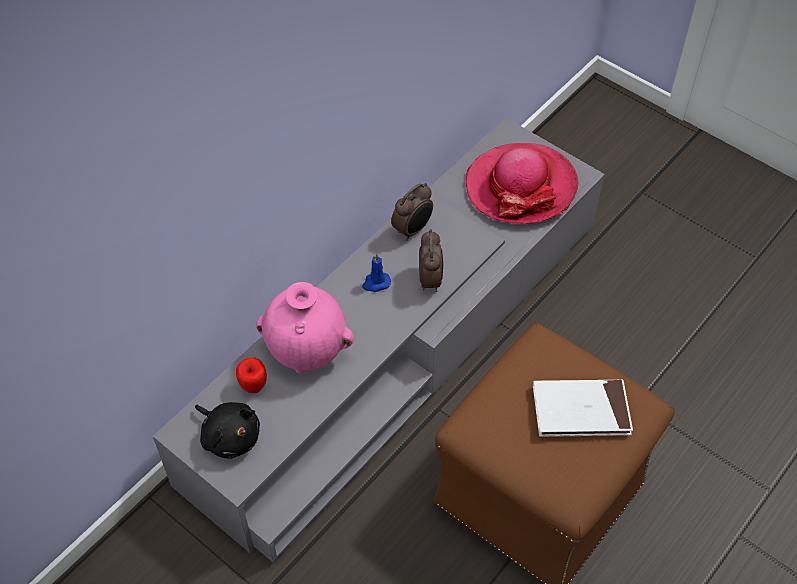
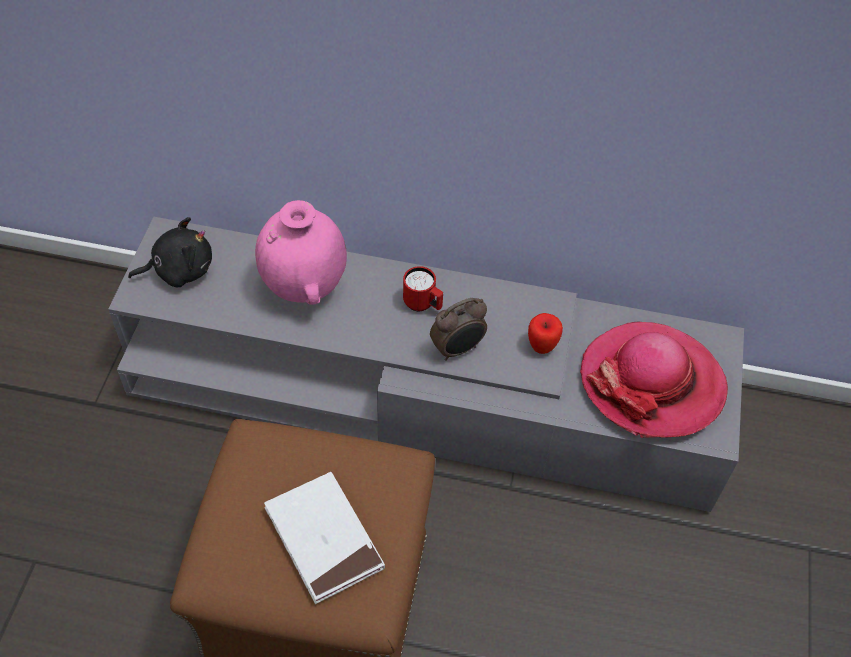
camera: 60 degrees right, 0 degrees up
black plush toy [195,402,260,459] -> black plush toy turned 120 degrees counterclockwise [128,217,212,287]
apple [236,357,267,393] -> apple moved to [528,313,563,354]
blue candle [362,253,391,292] -> red mug [403,266,443,311]
alarm clock [391,183,433,241] -> none

